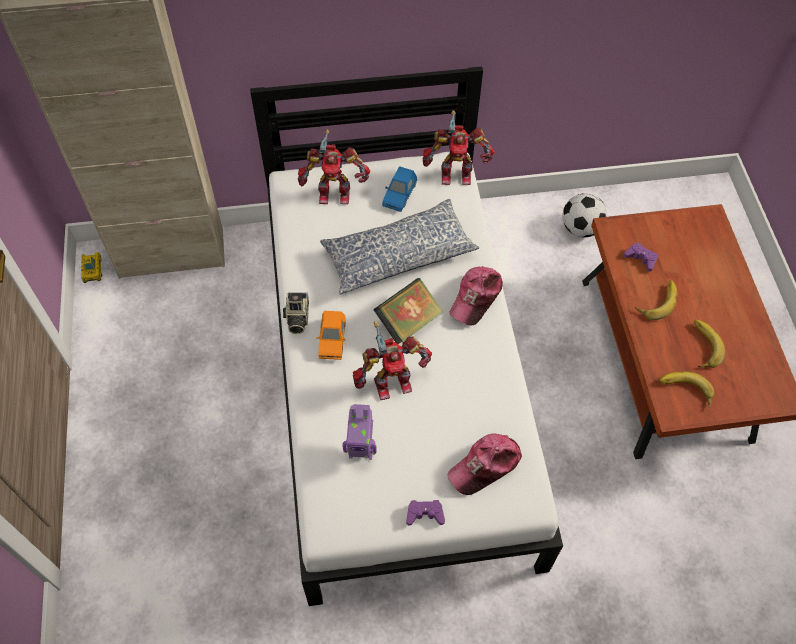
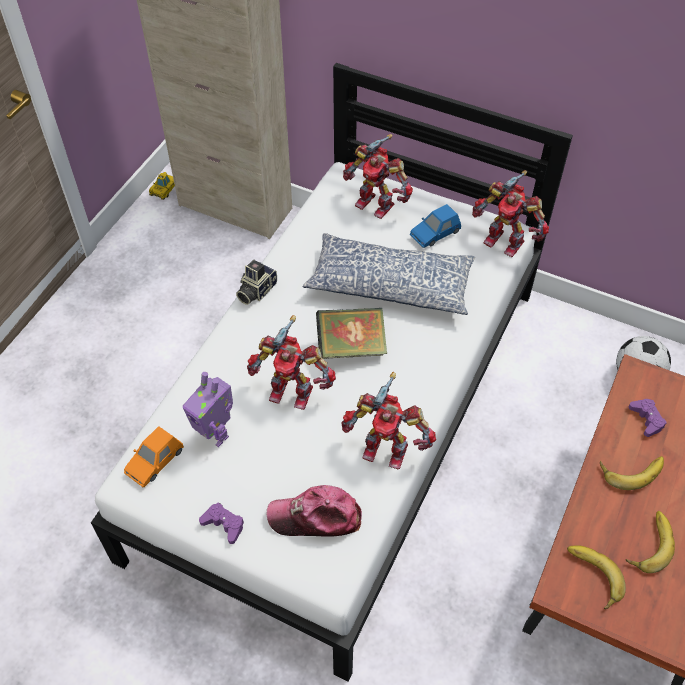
camera: 35 degrees right, 5 degrees down
orange toy car [316,311,346,360] -> orange toy car moved to [124,426,184,487]
cap [449,266,503,326] -> none
none -> toy robot [342,372,436,470]

